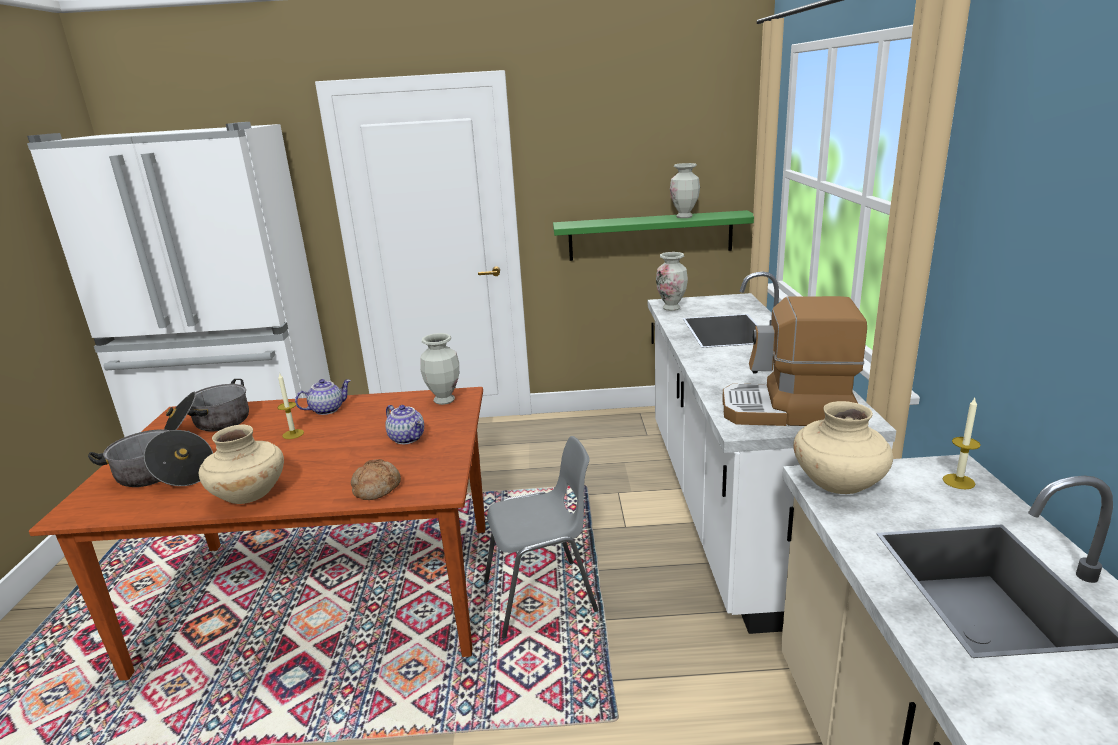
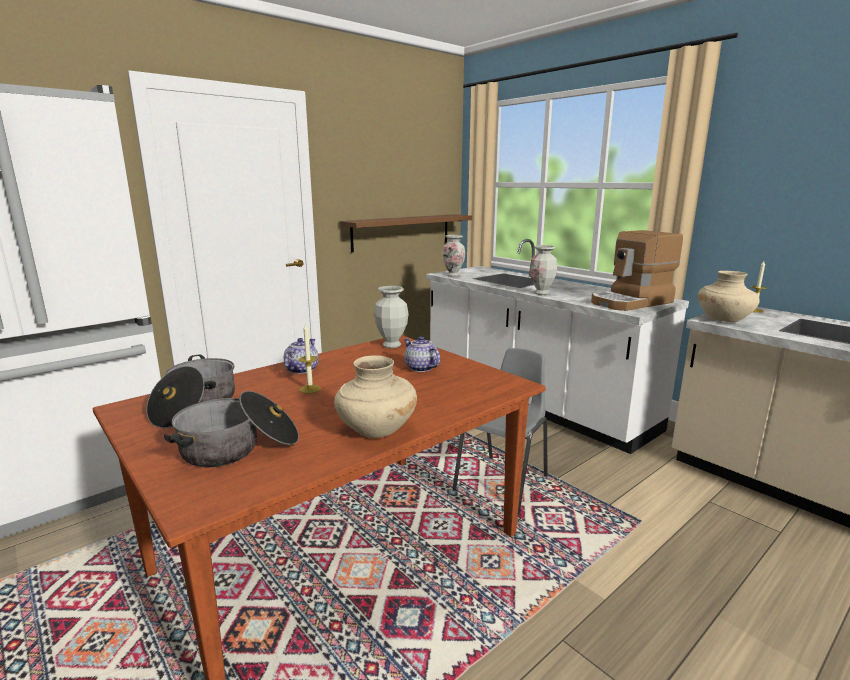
camera: 40 degrees left, 5 degrees down
bread [351,459,401,500] -> none
teapot [385,405,424,444] -> teapot turned 135 degrees counterclockwise [404,336,440,372]
green shelf [553,210,754,261] -> brown shelf [340,214,472,252]
vase [670,163,700,218] -> vase moved to [530,245,557,295]

